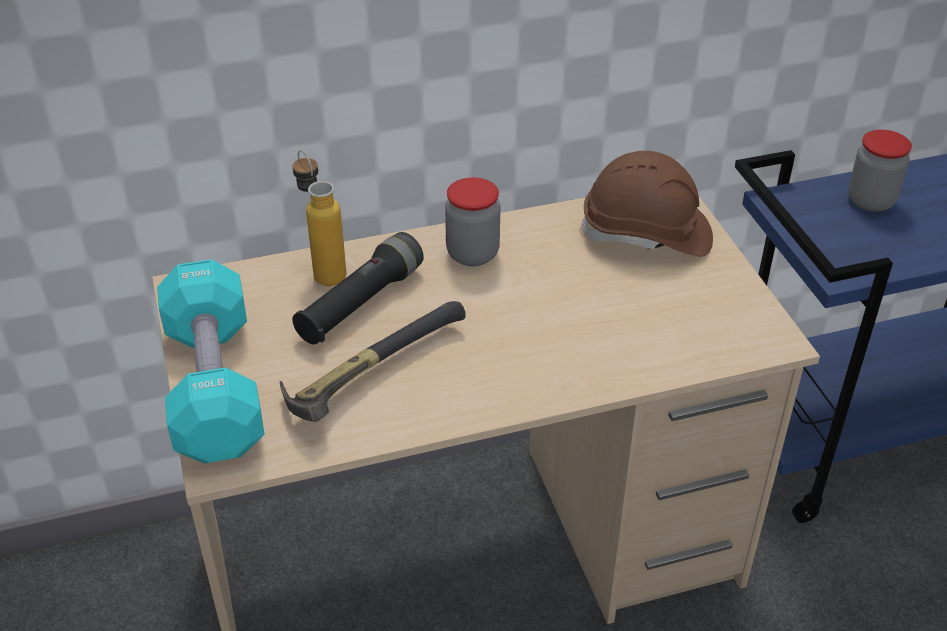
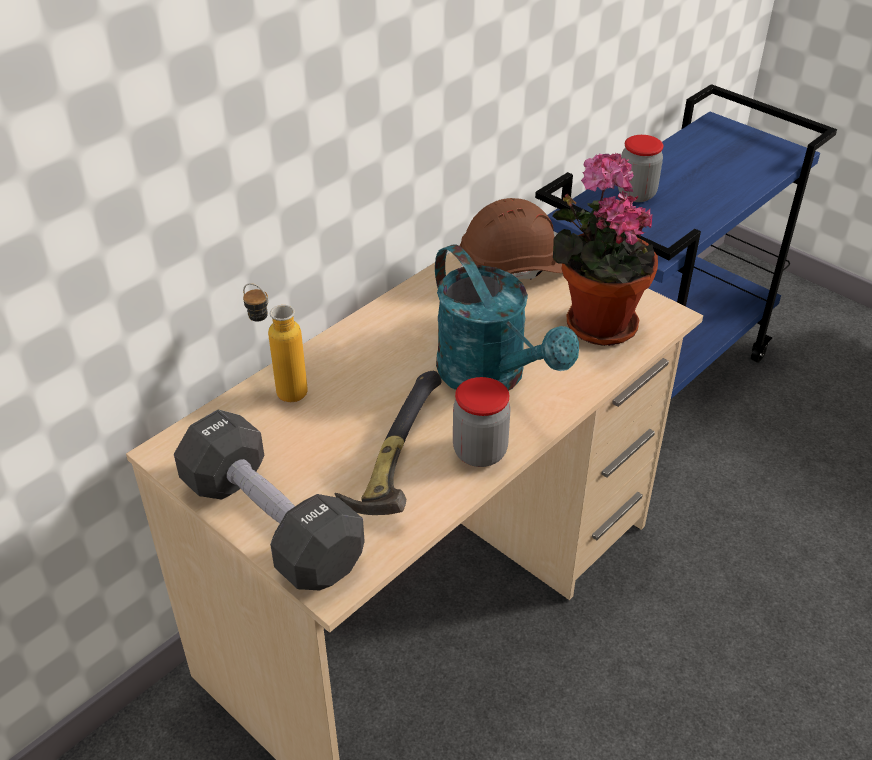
camera: 30 degrees left, 0 degrees up
turquoise dumbbell [157,259,264,463] -> black dumbbell [174,410,365,590]
black flashlight [292,232,424,344] -> none
jar [445,177,500,266] -> jar moved to [453,377,511,467]
none -> turquoise watering can [435,244,579,391]
none -> potted plant [552,153,658,346]

